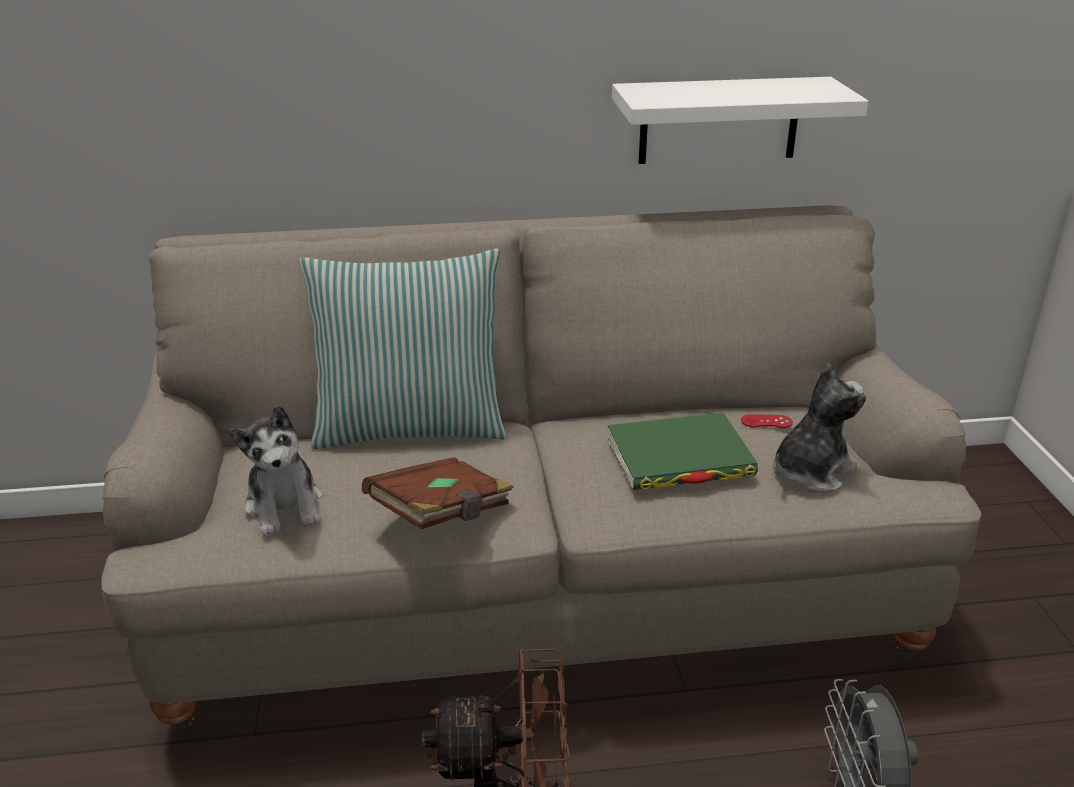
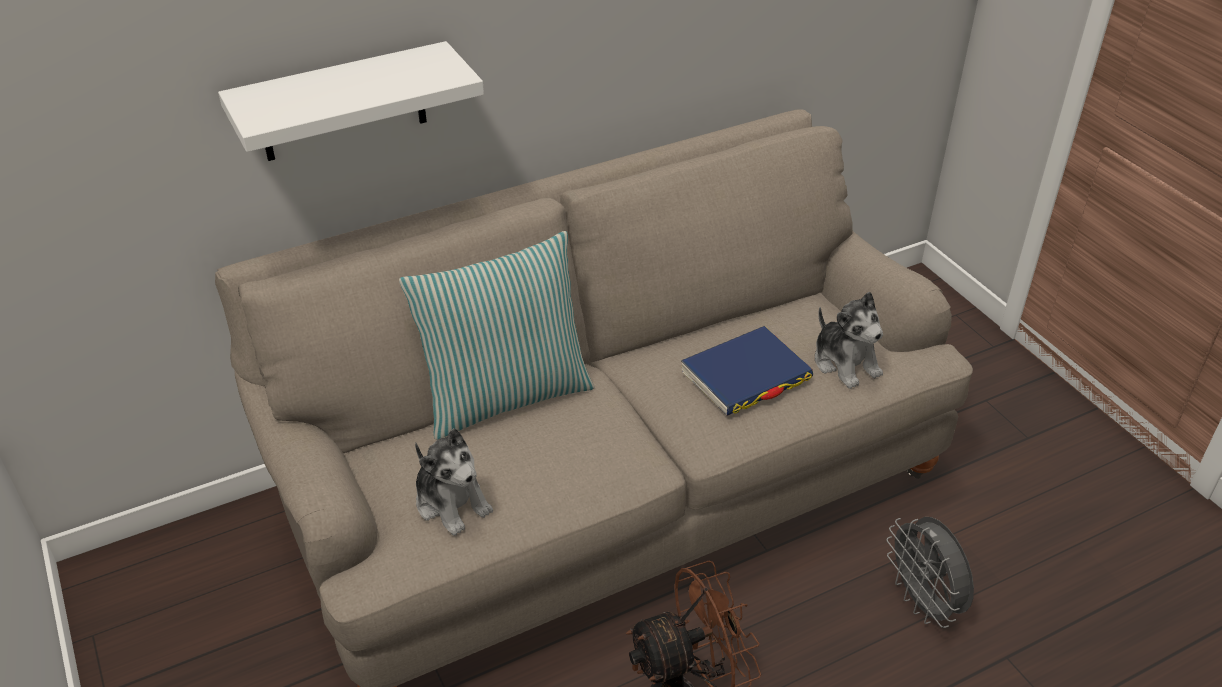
camera: 20 degrees left, 10 degrees up
brown book [362,457,514,529] -> none
green book [608,413,758,490] -> blue book [681,326,813,416]
white shelf [612,77,868,164] -> white shelf moved to [218,41,484,161]
red game controller [741,414,793,428] -> none
plush toy [773,363,866,493] -> plush toy turned 120 degrees clockwise [815,292,883,389]

